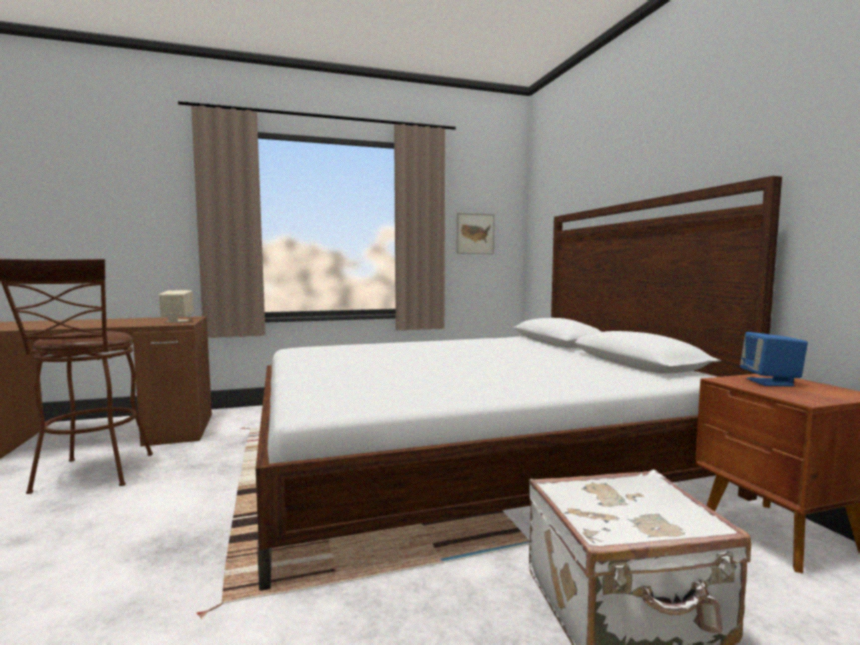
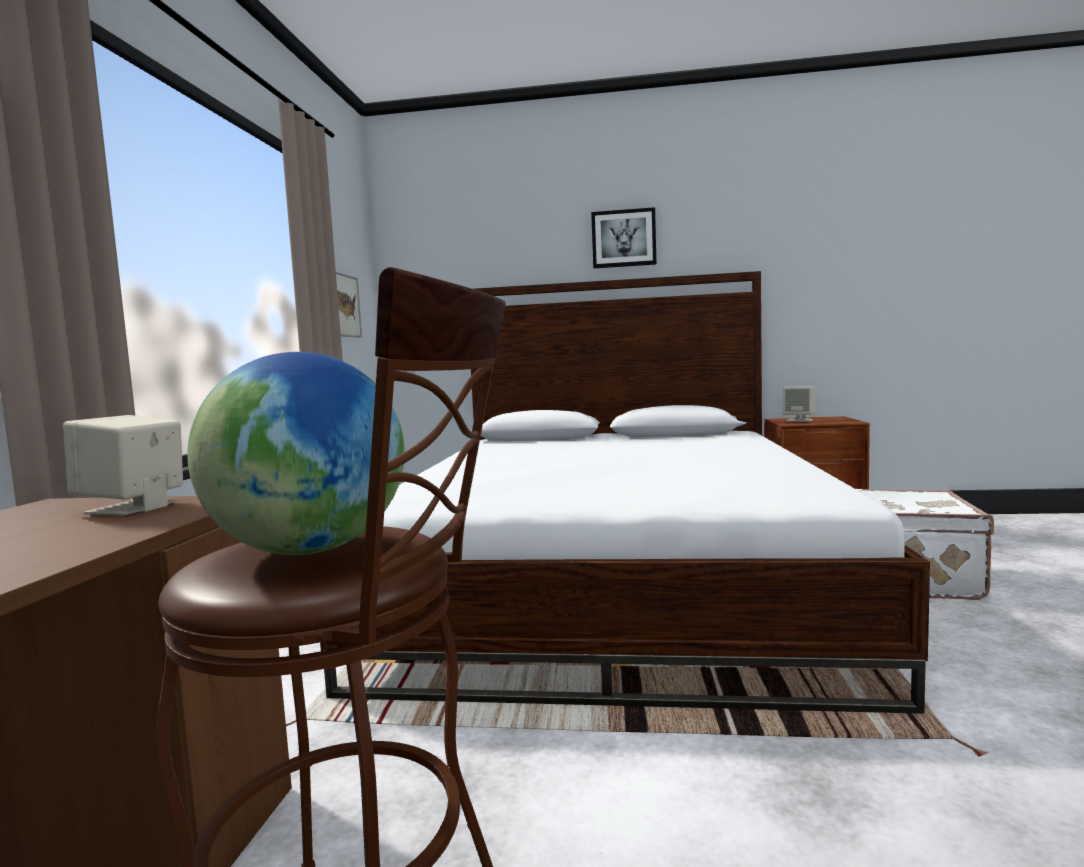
camera: 65 degrees left, 0 degrees up
blue speaker [740,332,808,387] -> beige speaker [782,386,816,422]
none -> globe [187,352,405,555]
none -> picture [591,207,656,268]

